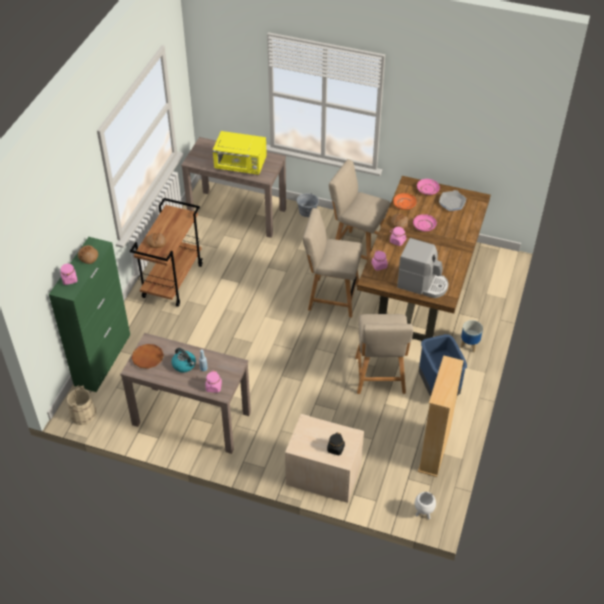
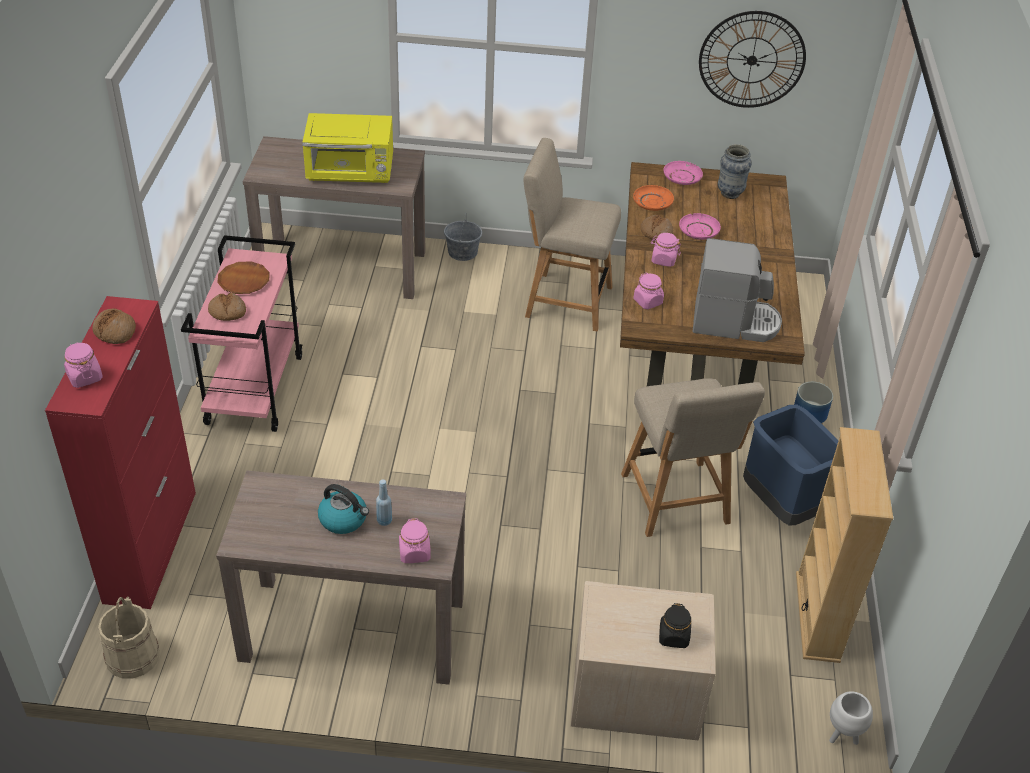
camera: 15 degrees left, 5 degrees down
green cabinet [49,237,130,392] -> red cabinet [45,296,196,609]
brown cart [130,198,203,307] -> pink cart [181,235,302,432]
brown plate [132,344,164,369] -> brown plate moved to [217,261,270,294]
beige chair [303,208,362,318] -> none
frying pan [439,190,466,211] -> vase [718,144,751,199]
none -> wall clock [699,11,806,108]

